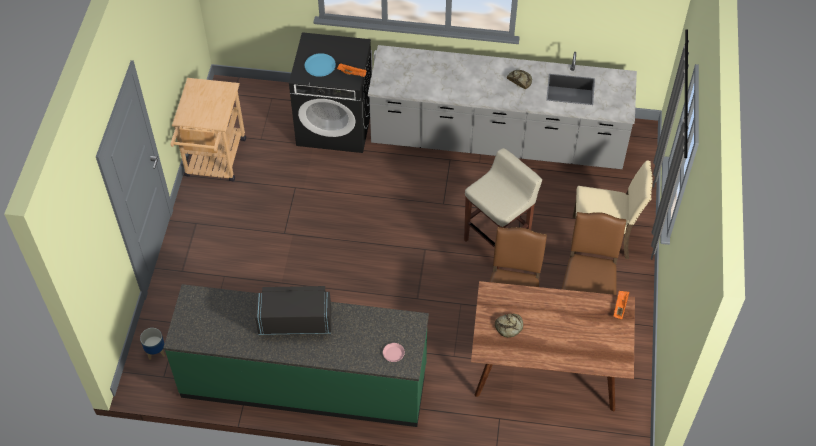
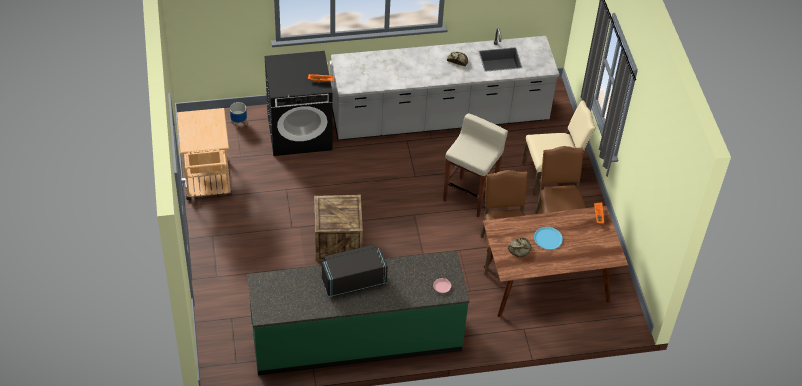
camera: 20 degrees left, 5 degrees down
planter [140,328,165,360] -> planter moved to [230,102,247,129]
blue plate [305,53,336,77] -> blue plate moved to [534,227,563,249]
none -> crate [314,195,363,261]

